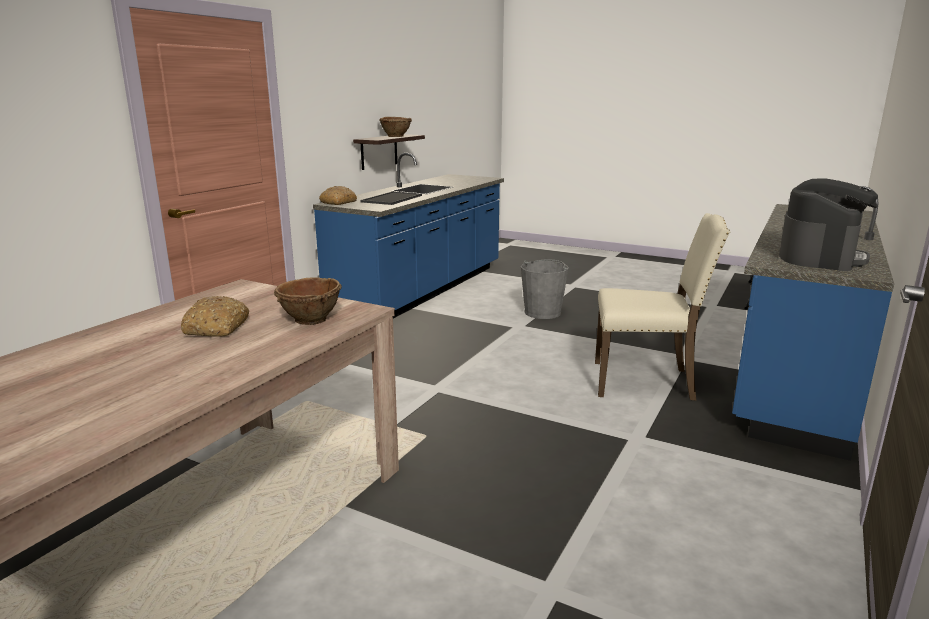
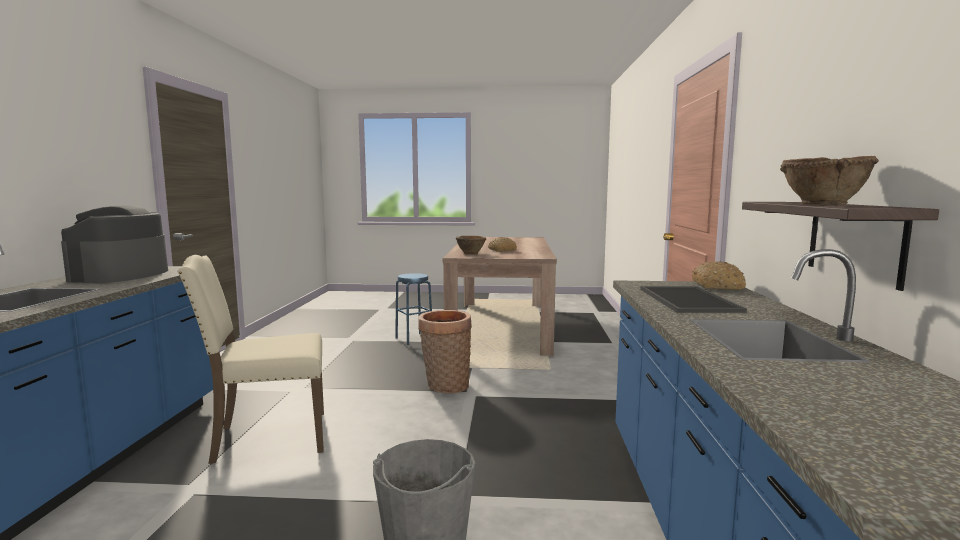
camera: 155 degrees right, 10 degrees down
none -> blue stool [395,273,432,345]
none -> basket [418,310,472,393]

